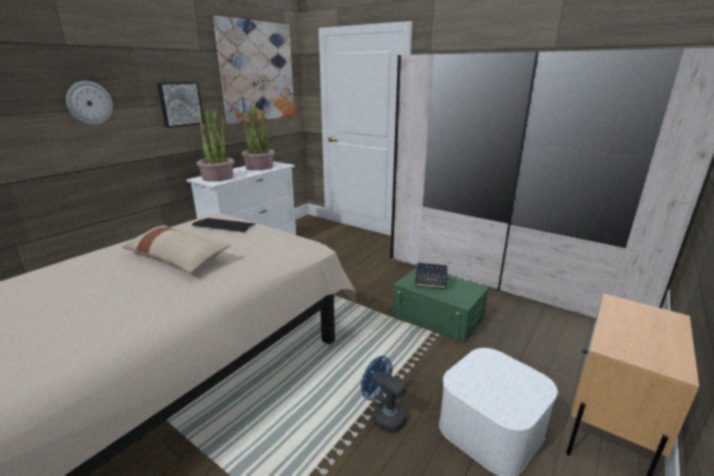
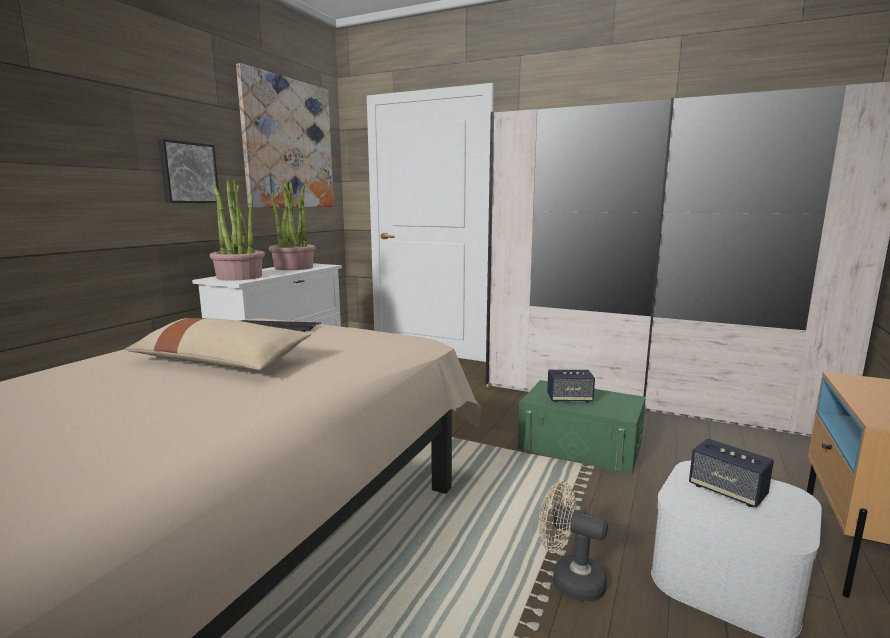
camera: 10 degrees left, 10 degrees down
wall clock [66,81,113,125] -> none
blue fan [361,356,407,432] -> beige fan [538,481,608,602]
none -> speaker [689,438,774,508]

